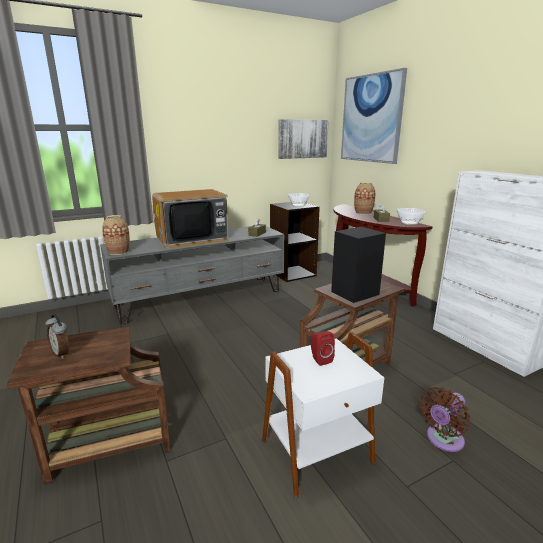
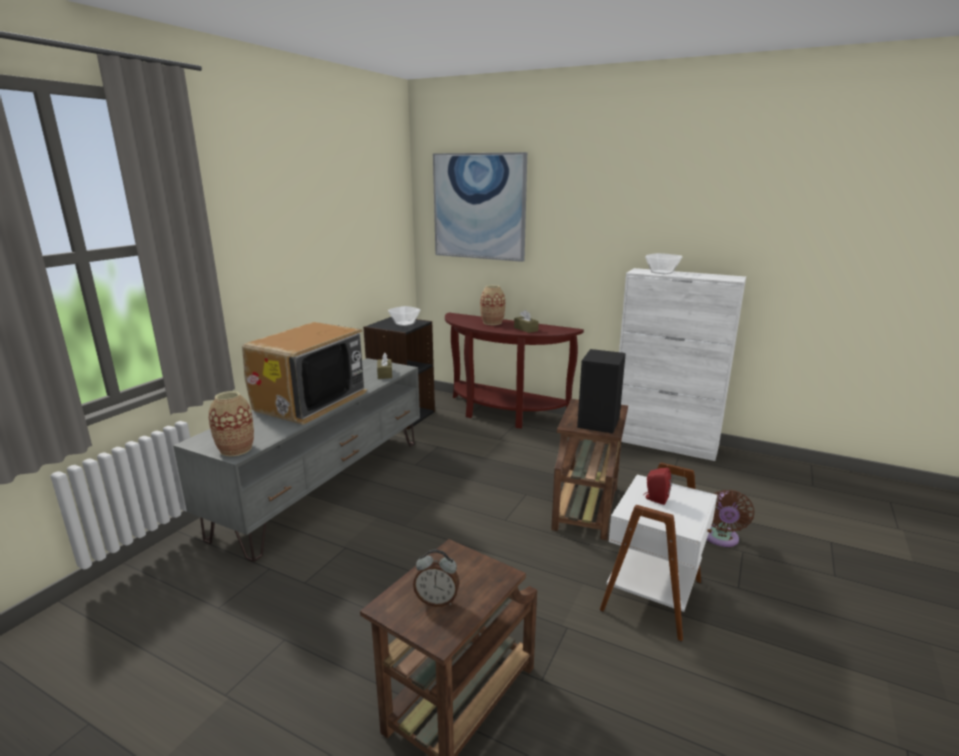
camera: 35 degrees left, 0 degrees up
picture [278,119,329,159] -> none
bowl [396,208,426,225] -> bowl moved to [645,253,682,274]

